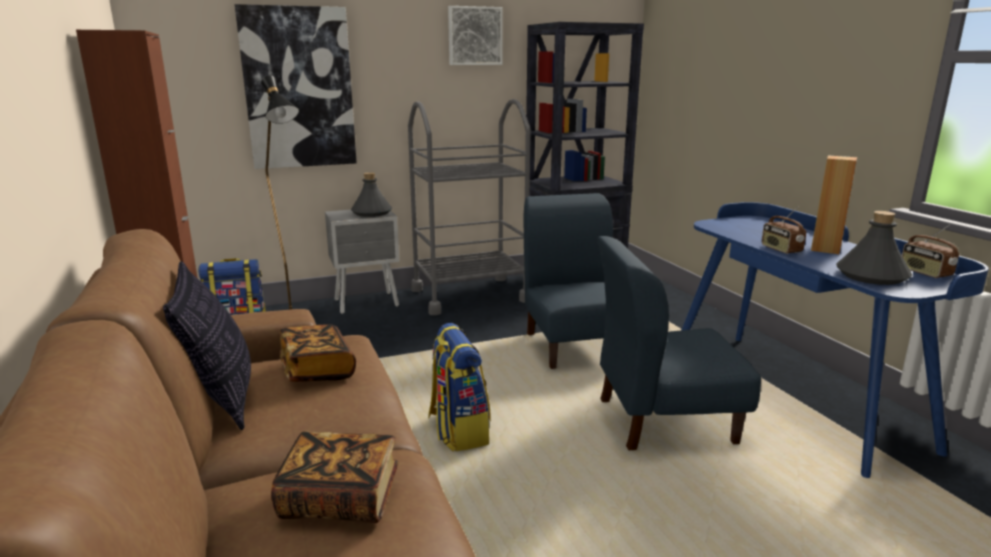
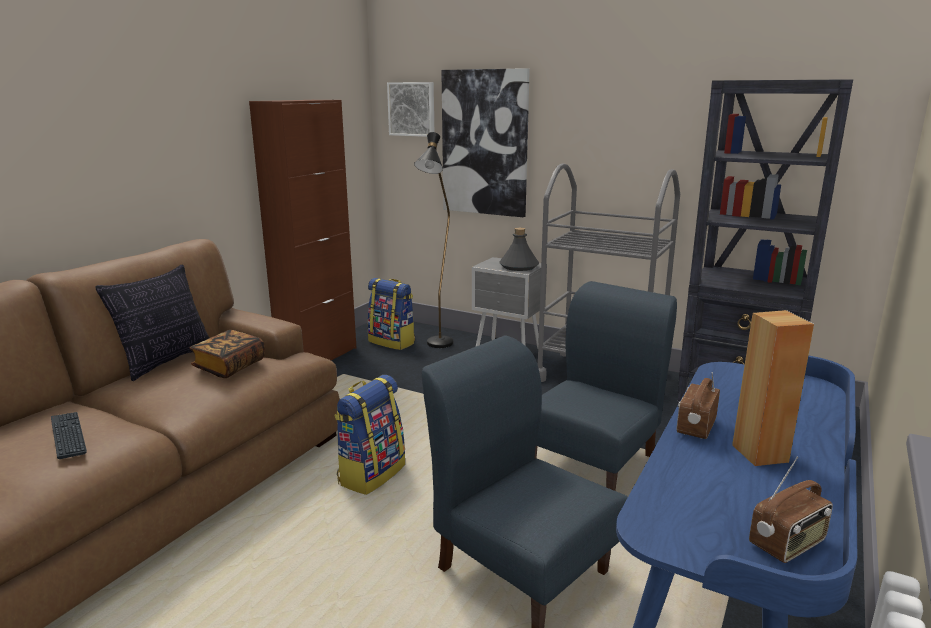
camera: 50 degrees right, 0 degrees up
book [271,431,398,523] -> keyboard [51,412,87,459]
picture [448,6,503,65] -> picture moved to [387,82,434,137]
grey bottle [836,211,912,285] -> none
radio [902,224,959,278] -> radio turned 150 degrees counterclockwise [749,456,833,563]

